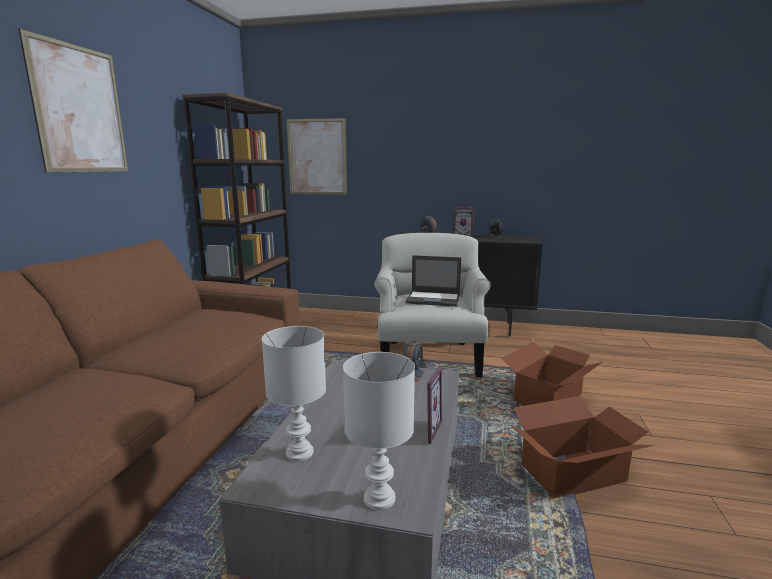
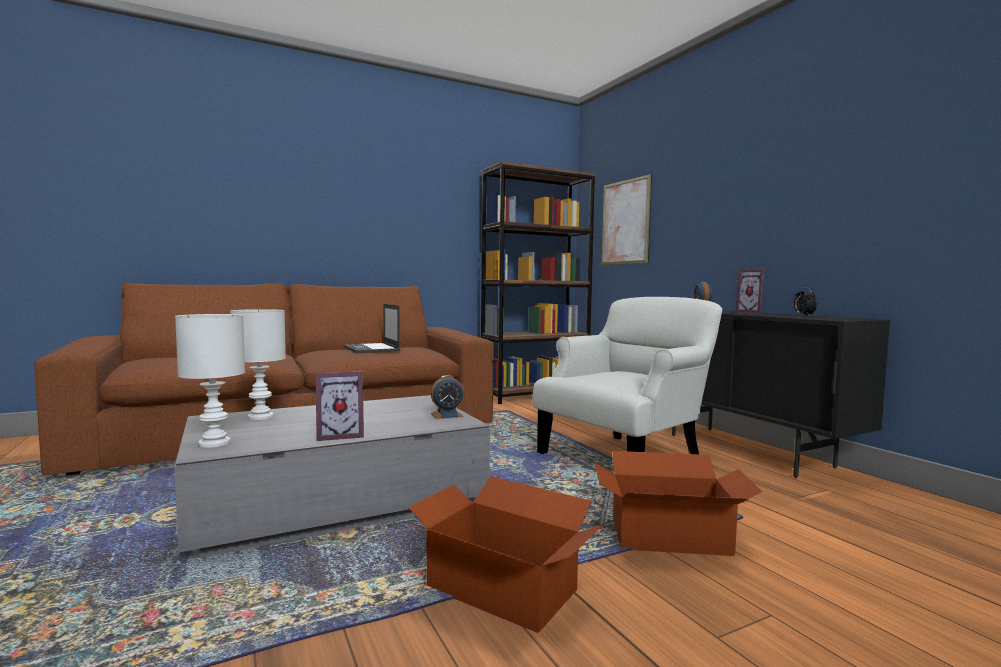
camera: 50 degrees right, 10 degrees down
picture [18,29,128,173] -> none
laptop [405,255,461,307] -> laptop moved to [344,304,400,353]

